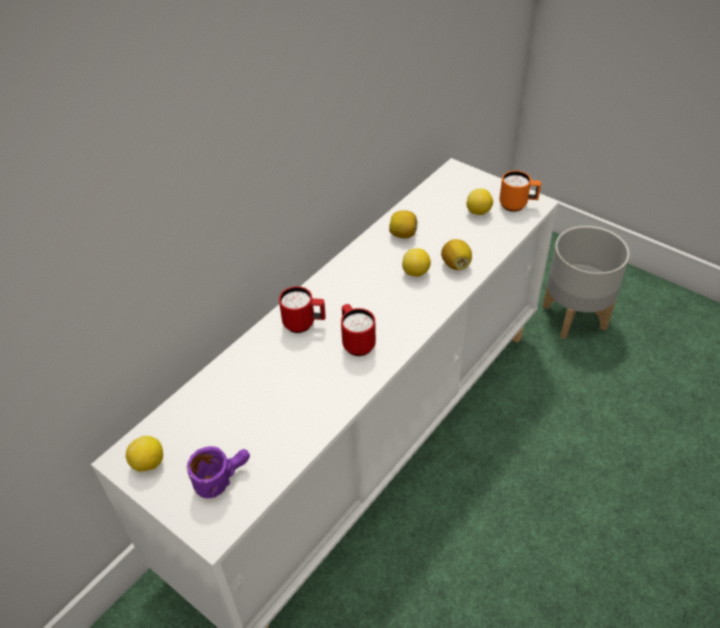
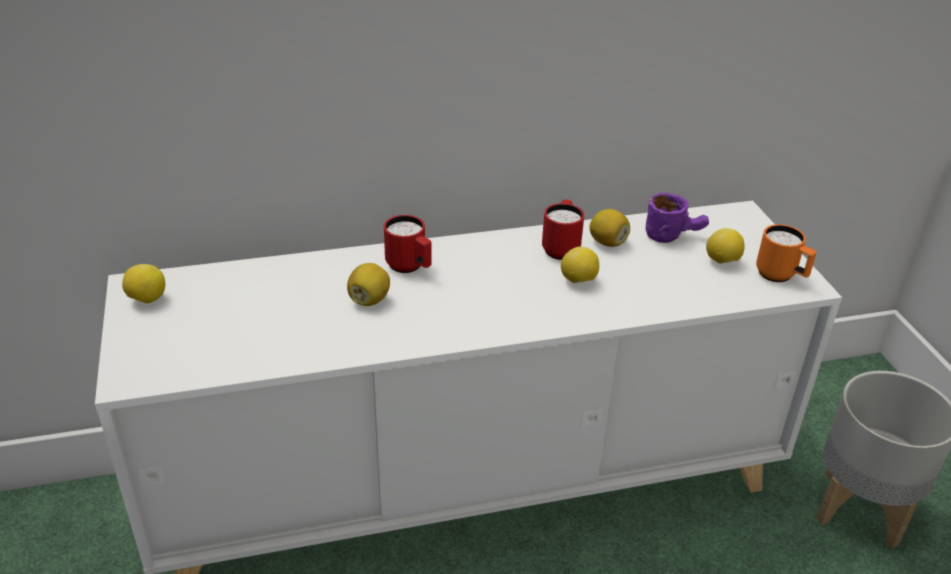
camera: 35 degrees right, 10 degrees down
purple mug [187,446,250,498] -> purple mug moved to [646,192,709,243]
red mug [341,304,376,356] -> red mug moved to [542,200,584,260]
lemon [441,239,472,270] -> lemon moved to [347,263,390,306]

